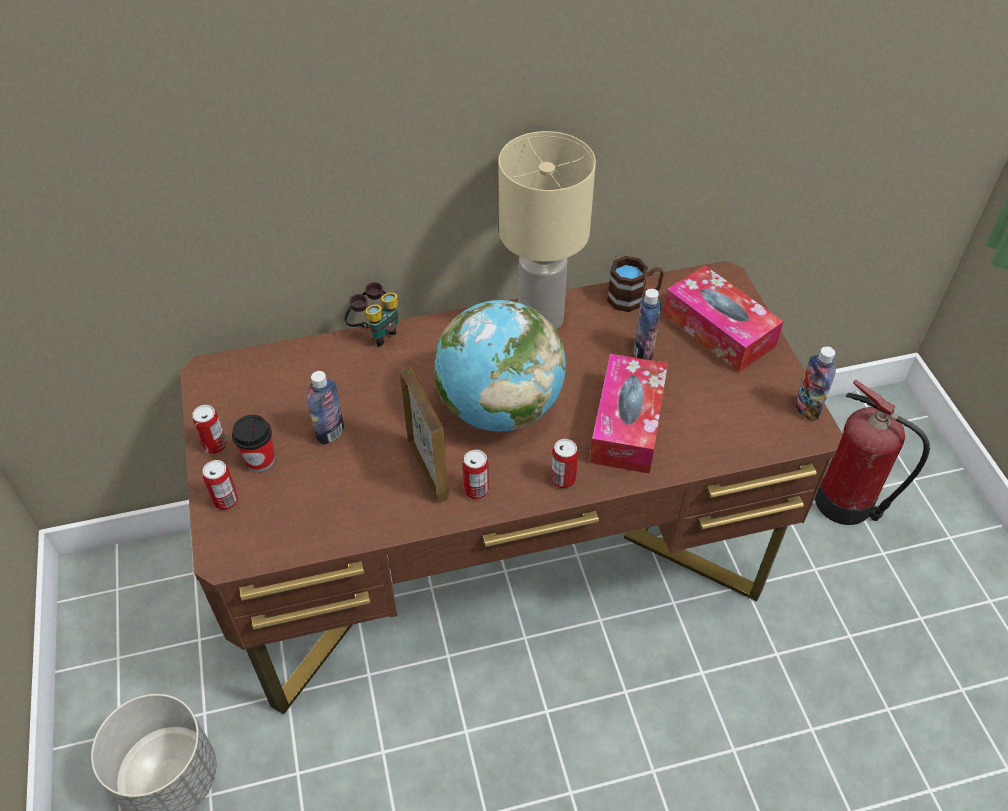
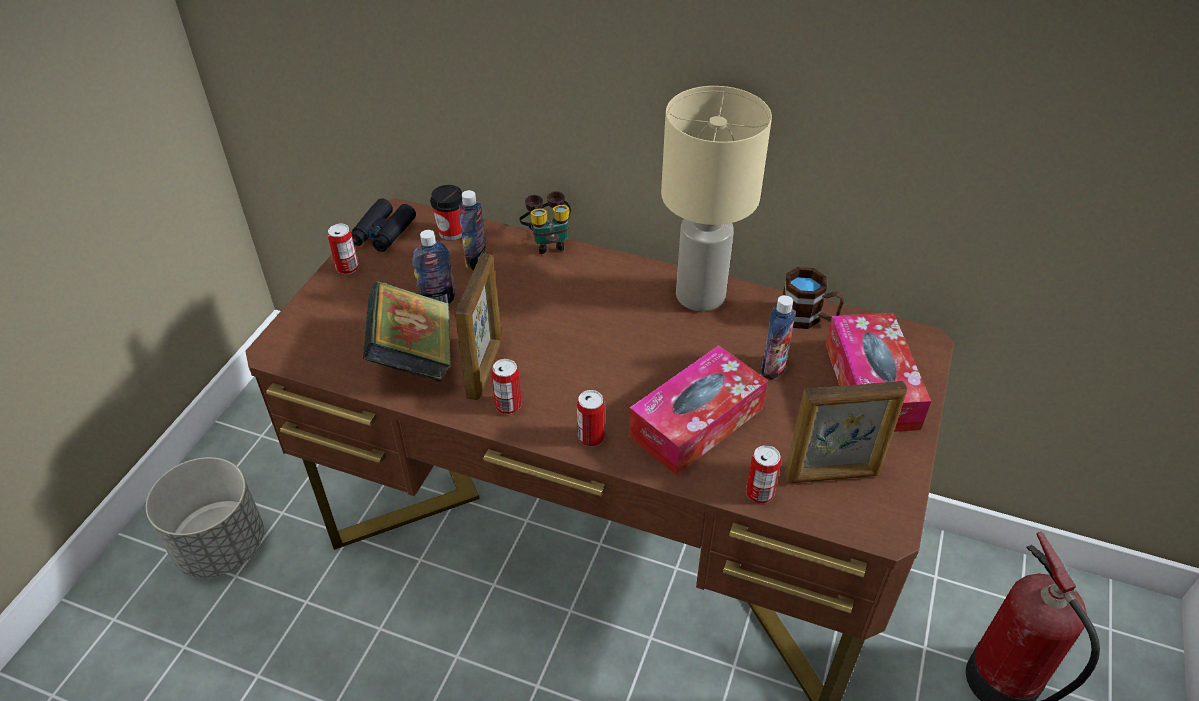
camera: 35 degrees right, 5 degrees down
can [203,460,238,510] -> can moved to [746,445,781,503]
cup [232,415,275,473] -> cup moved to [430,185,462,241]
globe [434,300,566,432] -> none
bottle [795,346,836,421] -> bottle moved to [459,190,486,270]
none -> black binoculars [351,198,416,252]
none -> book [363,281,451,382]
none -> picture frame [785,381,907,483]

